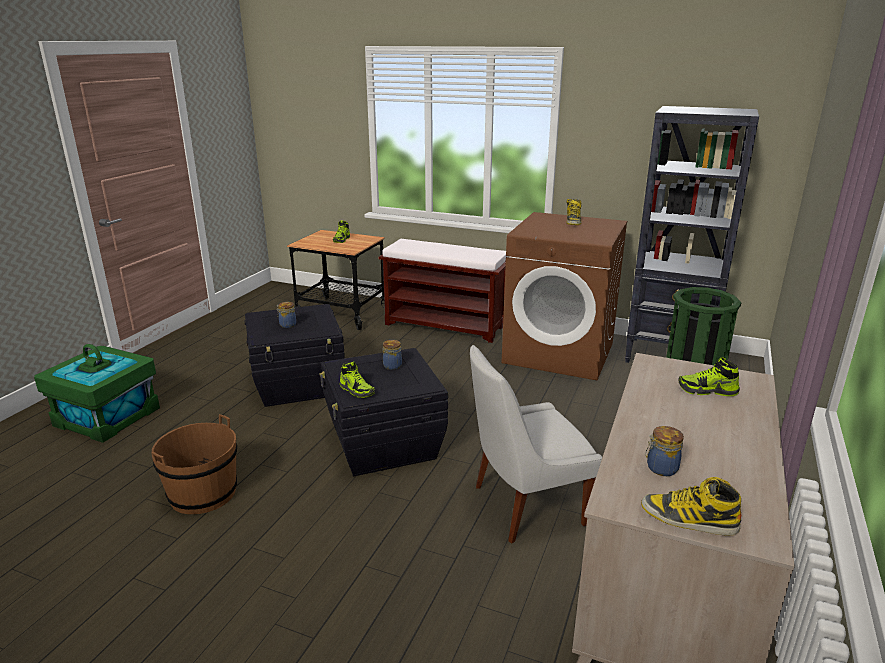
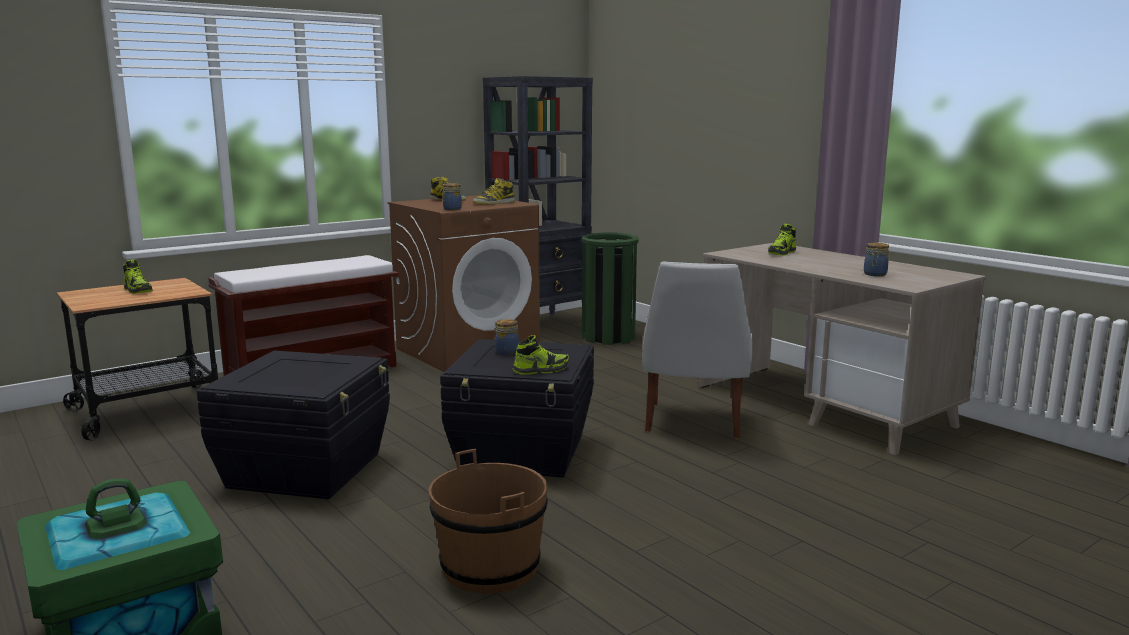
camera: 60 degrees left, 10 degrees down
jar [277,302,296,328] -> jar moved to [442,183,462,210]
boot [641,477,741,536] -> boot moved to [473,178,515,204]

